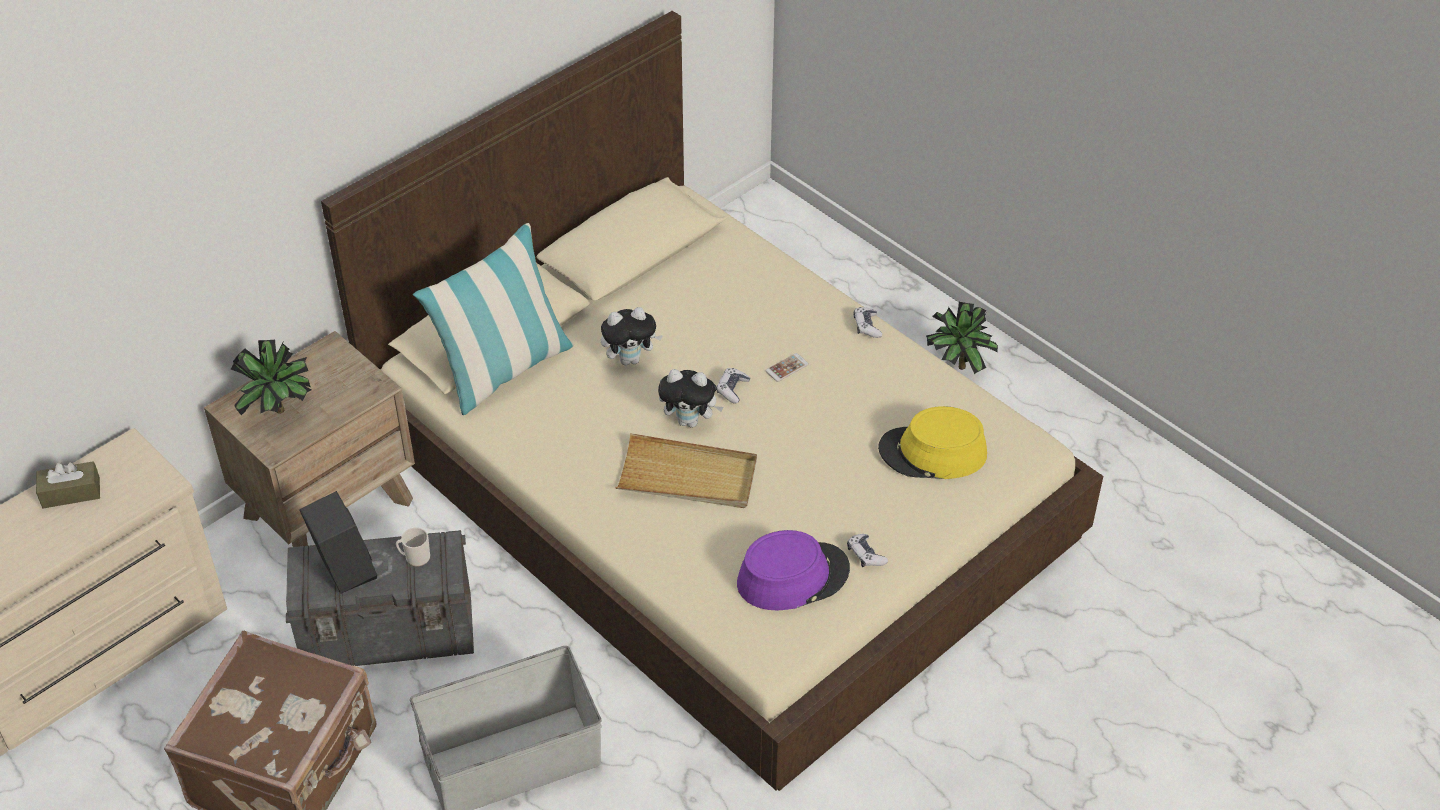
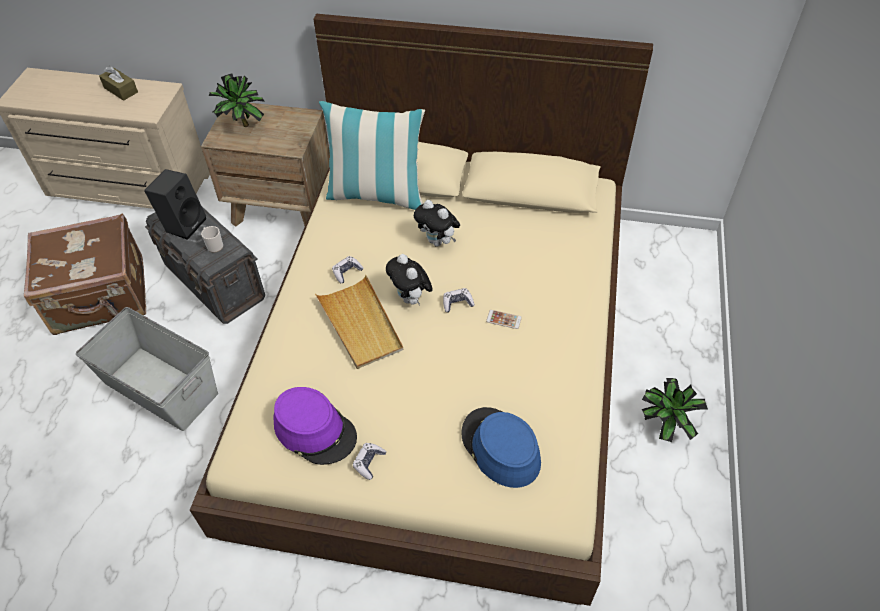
camera: 55 degrees right, 5 degrees up
game controller [854,307,882,338] -> game controller moved to [332,256,364,283]
yellow hat [878,406,987,479] -> blue hat [461,407,541,488]

